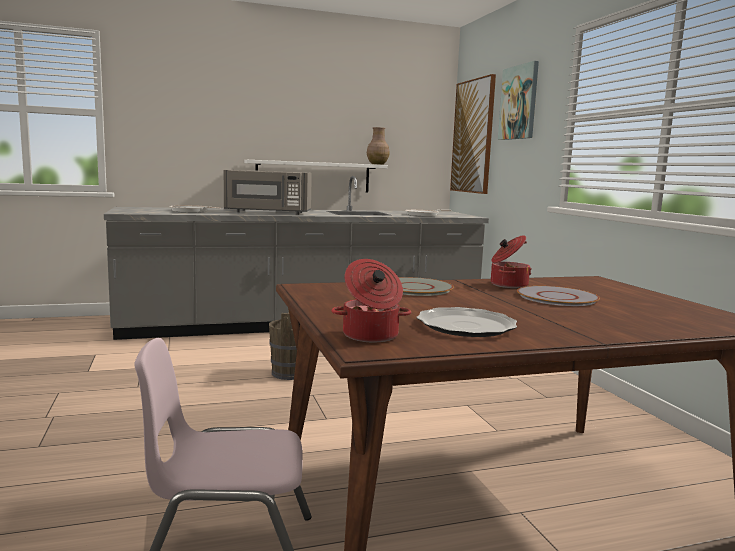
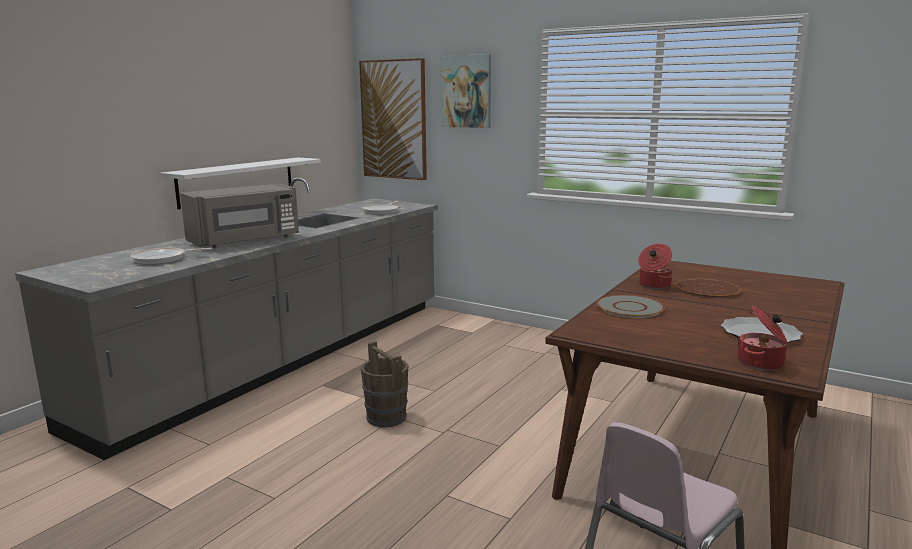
camera: 40 degrees left, 5 degrees up
brown vase [367,127,389,165] -> none
grey plate [517,286,600,306] -> brown plate [676,279,741,298]

